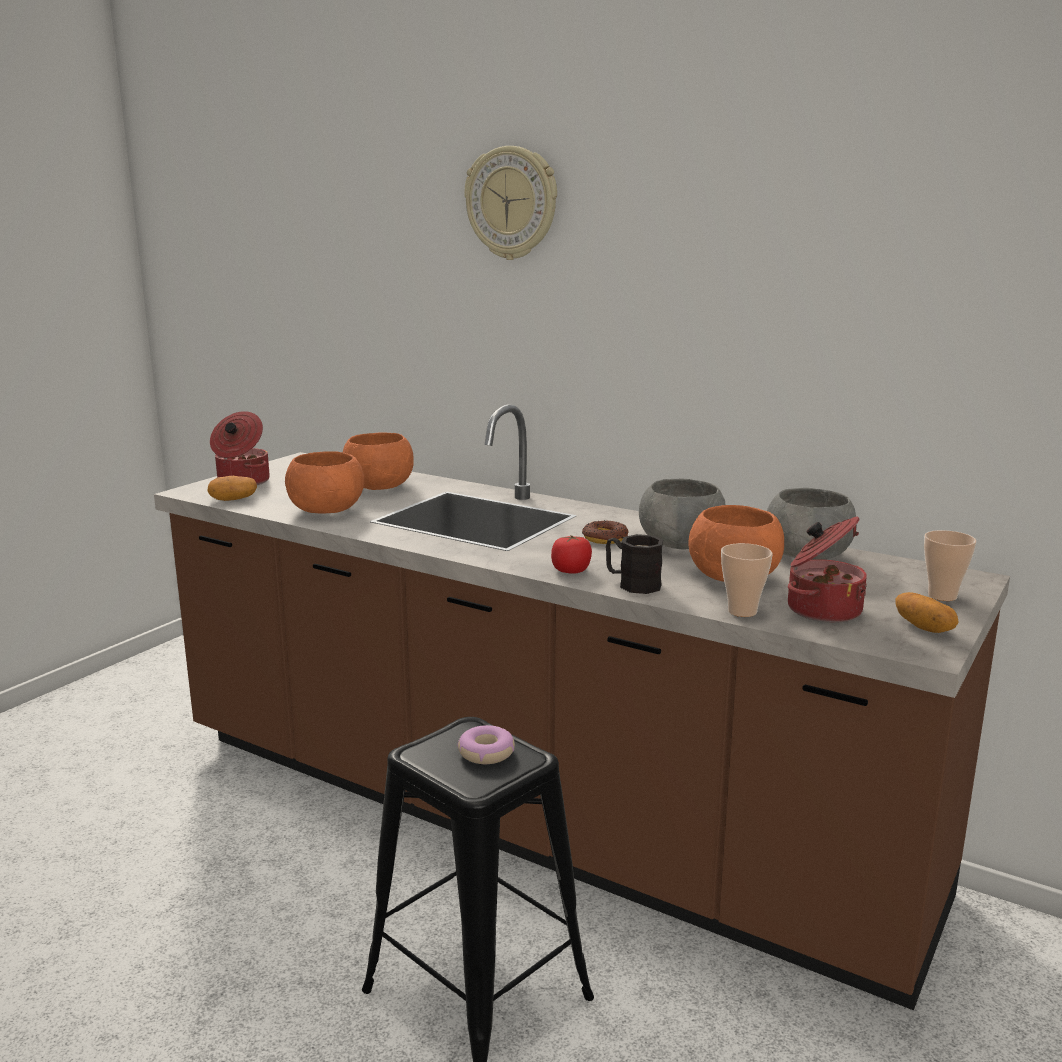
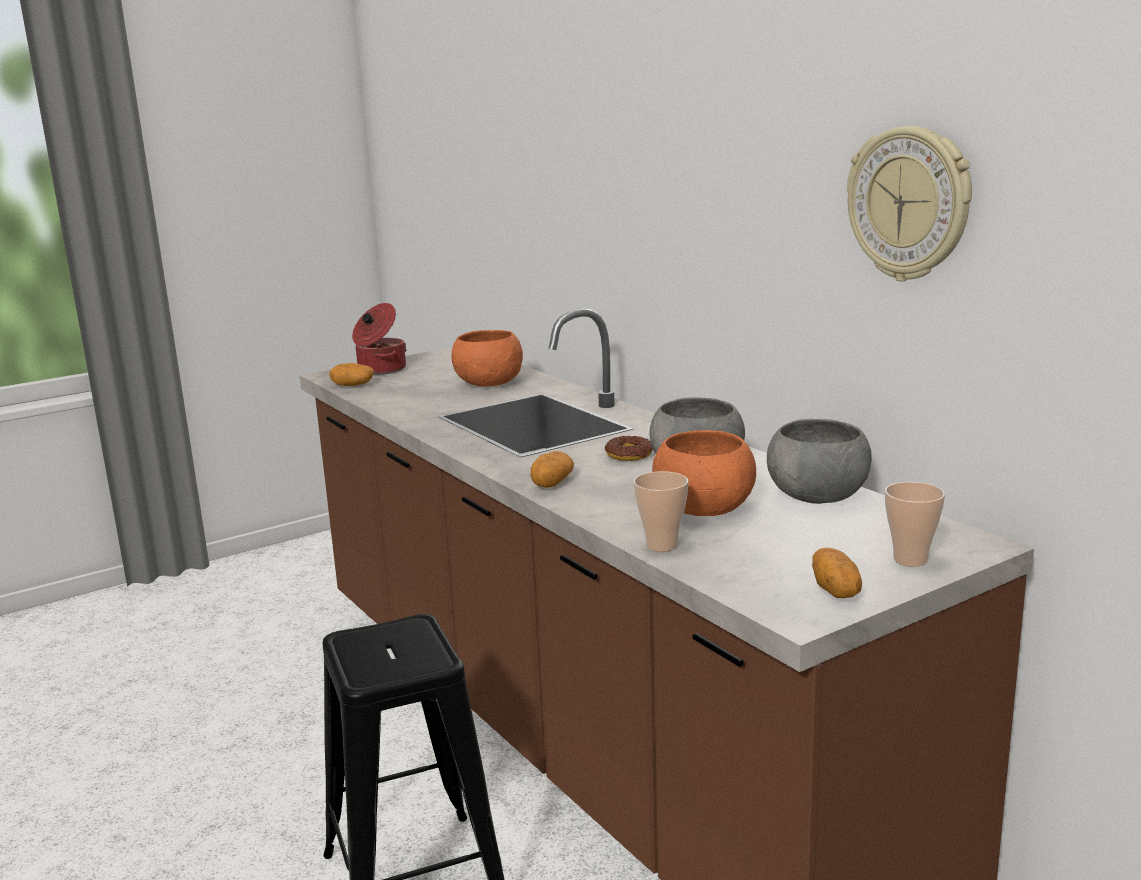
camera: 25 degrees right, 0 degrees up
orange bowl [285,451,364,514] -> none
donut [457,725,515,764] -> none
wall clock [464,146,557,260] -> wall clock moved to [847,126,972,281]
tomato [551,535,592,574] -> potato [531,451,574,488]
black mug [606,534,663,594] -> none
cooking pot [788,516,867,623] -> none

